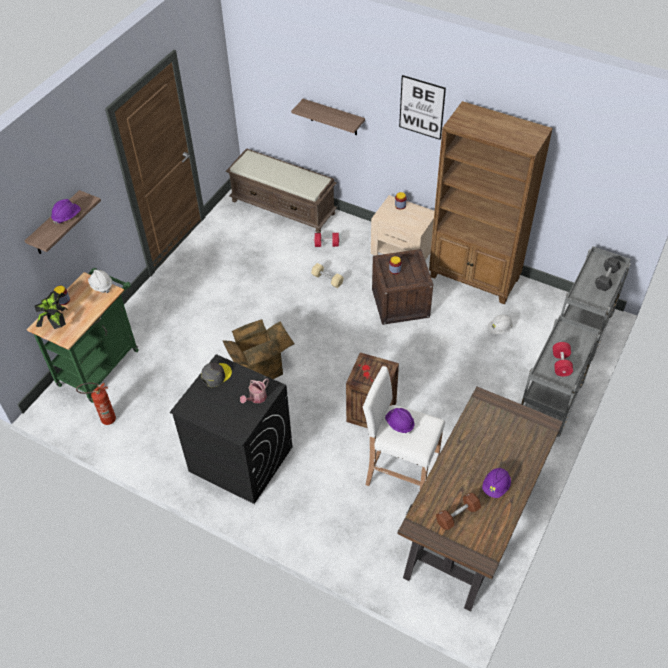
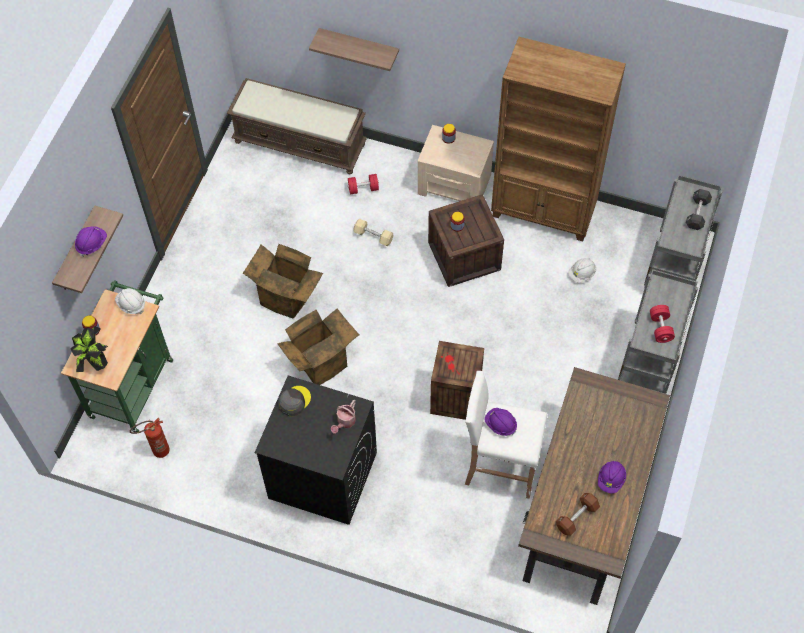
camera: 10 degrees left, 10 degrees up
picture [399,75,446,140] -> none
none -> cardboard box [243,244,323,318]

